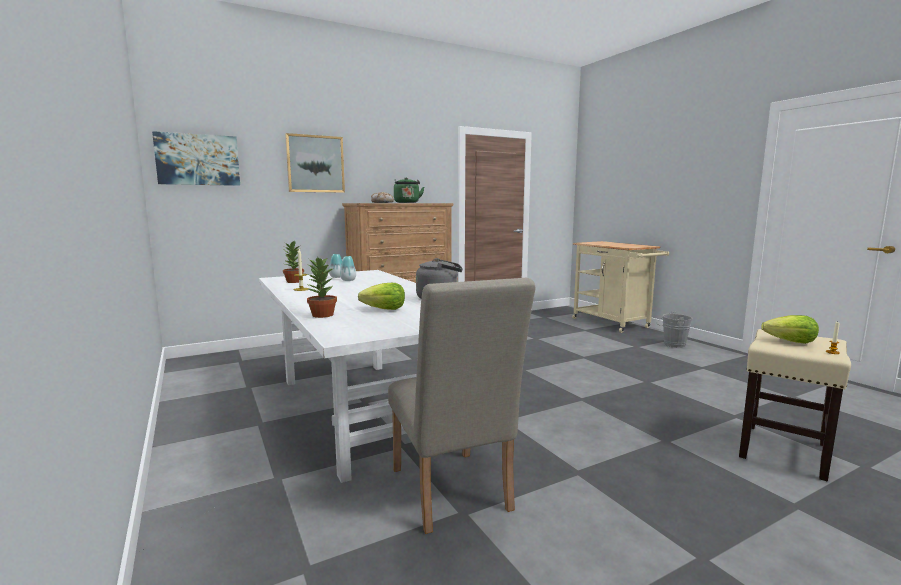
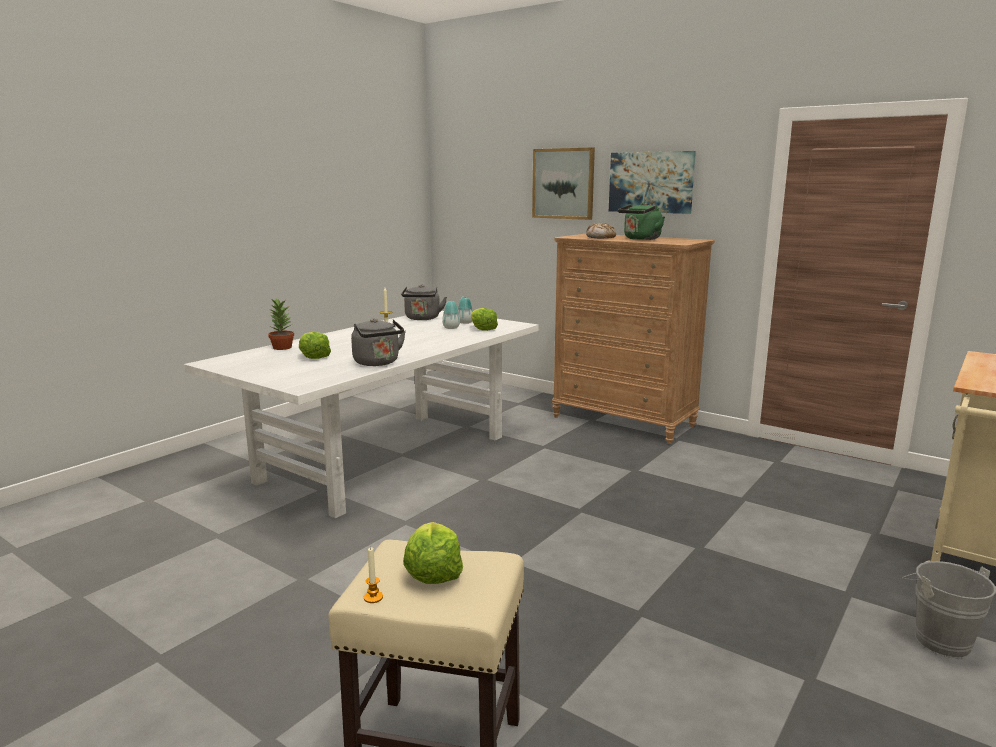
camera: 65 degrees right, 5 degrees up
picture [152,131,240,186] -> picture moved to [609,151,696,214]
potted plant [283,241,304,283] -> grey kettle [401,284,447,320]
beige chair [388,278,536,534] -> none
none -> lettuce [471,308,498,331]

